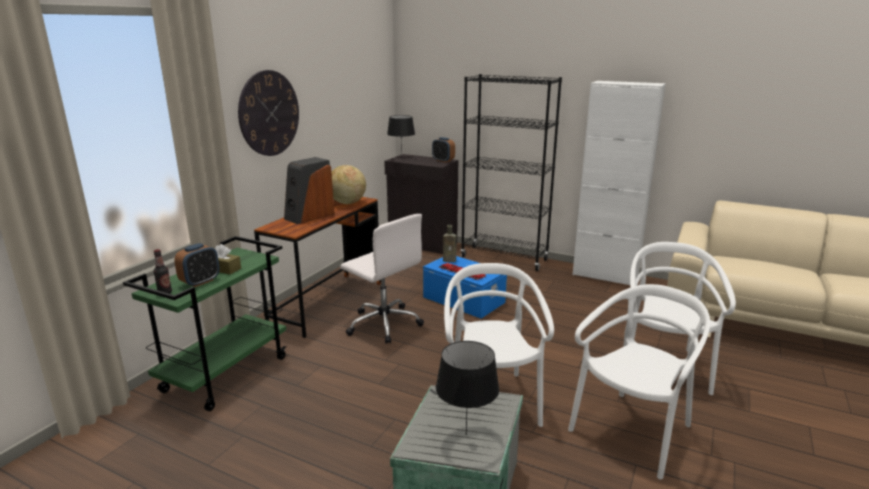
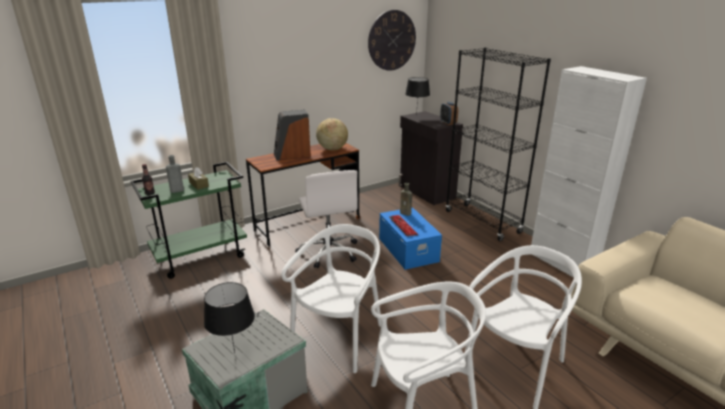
camera: 30 degrees right, 5 degrees up
alarm clock [174,243,219,287] -> grey bottle [166,155,184,193]
wall clock [238,70,299,156] -> wall clock moved to [368,10,416,71]

